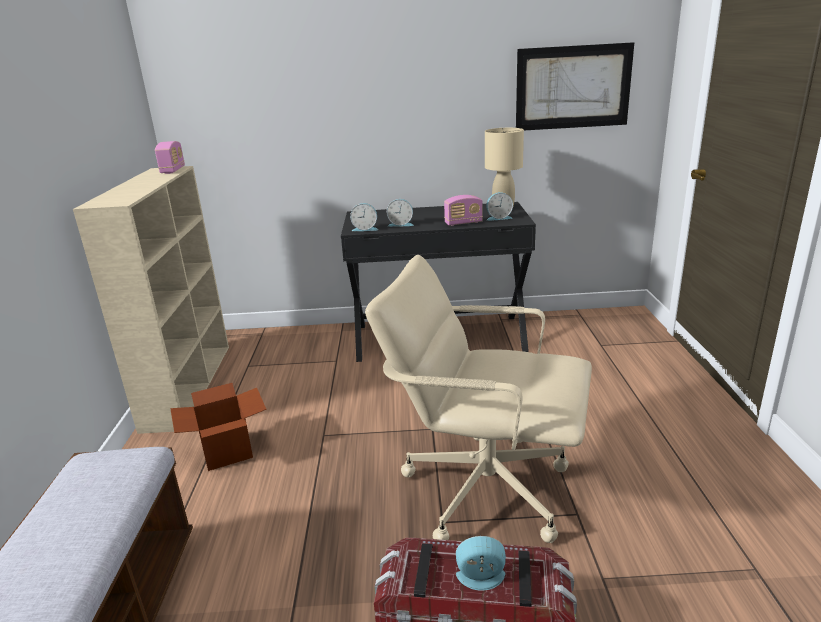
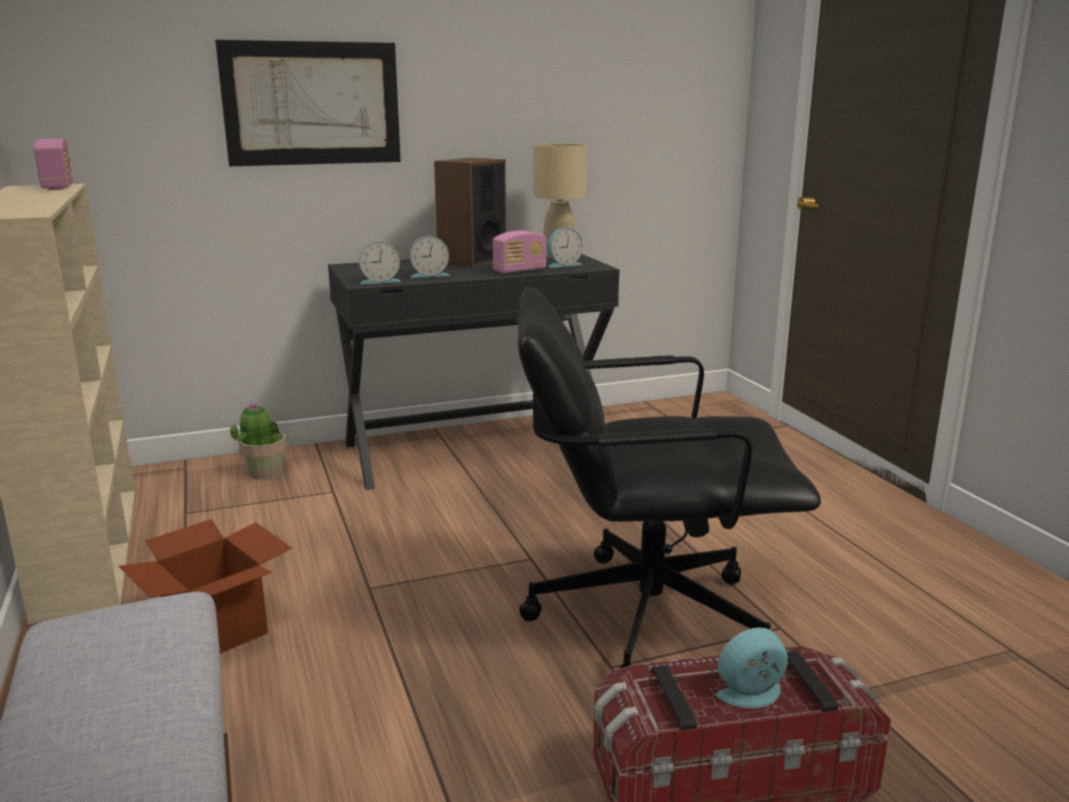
camera: 20 degrees left, 5 degrees down
beige office chair [365,255,592,543] -> black office chair [518,287,821,669]
picture [516,42,634,130] -> picture moved to [215,40,401,166]
none -> potted plant [230,402,287,480]
none -> speaker [434,158,506,268]

